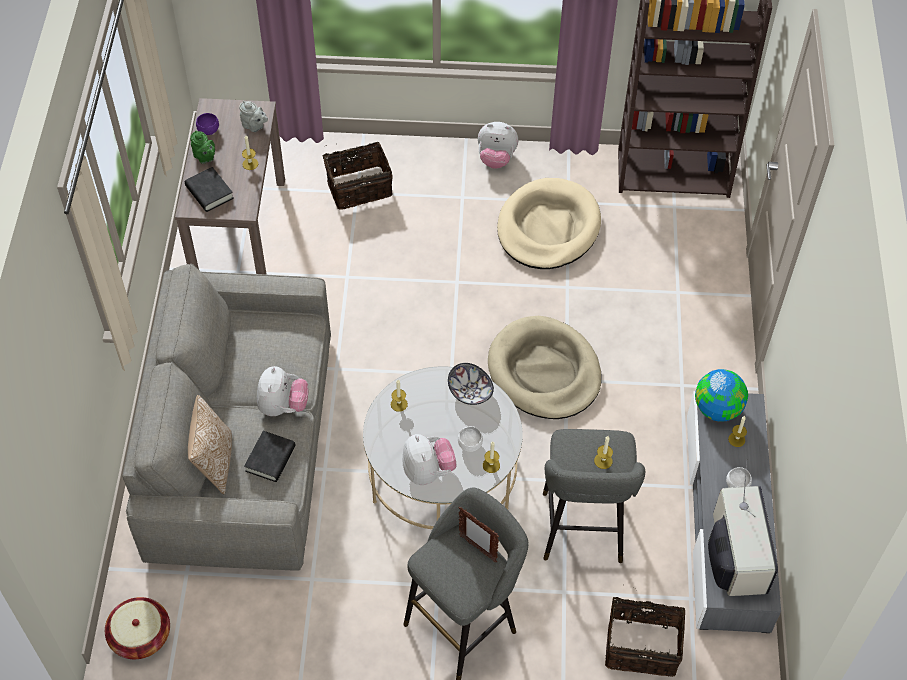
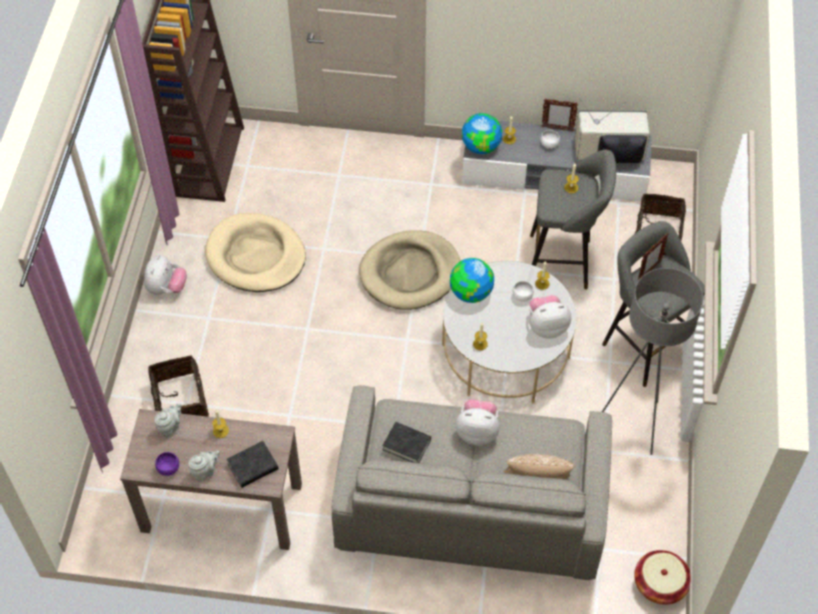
camera: 85 degrees left, 0 degrees up
green teapot [190,131,215,164] -> grey teapot [188,450,220,482]
black book [244,431,296,482] -> black book moved to [383,422,431,463]
bowl [448,363,494,405] -> globe [450,258,494,303]
none -> picture frame [542,99,578,131]
none -> grey floor lamp [602,268,704,455]

